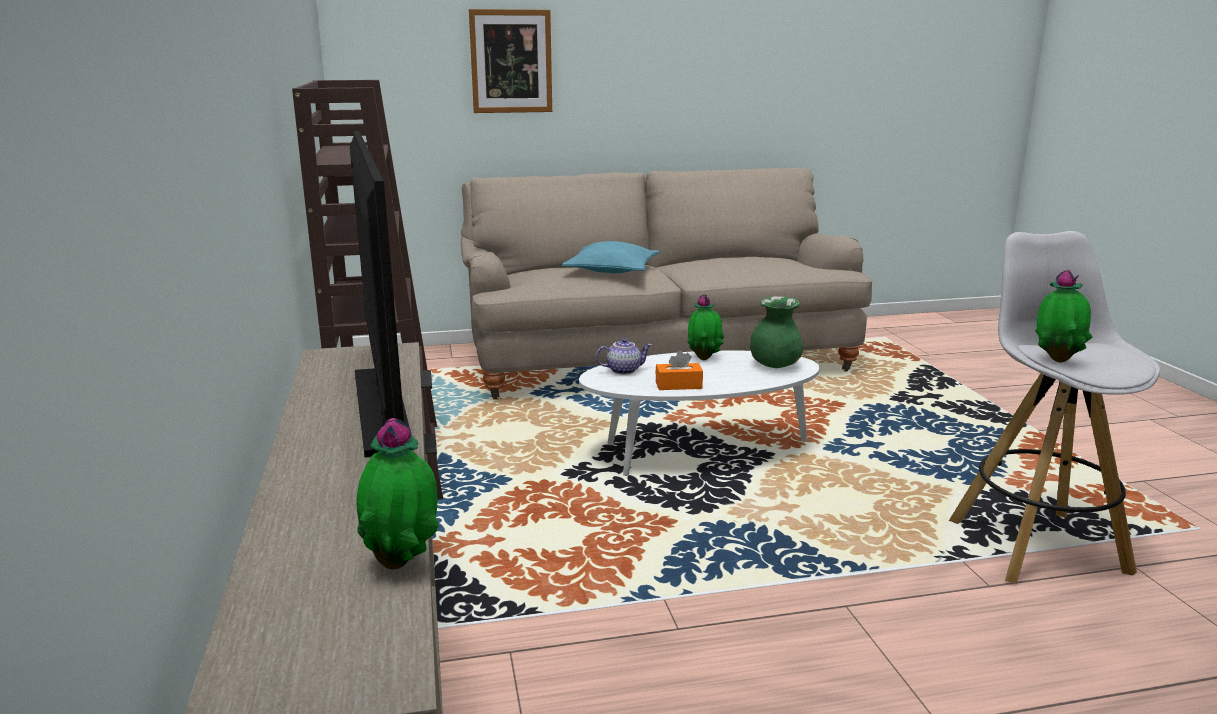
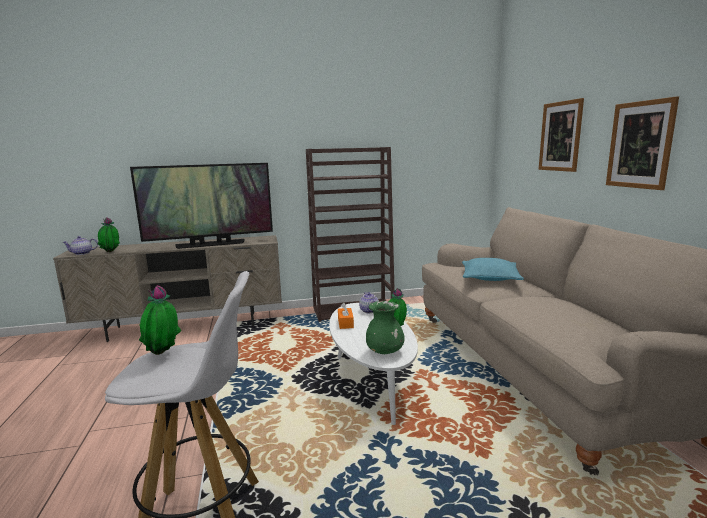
camera: 90 degrees right, 5 degrees down
none -> teapot [62,236,98,255]
none -> picture [606,96,679,190]

